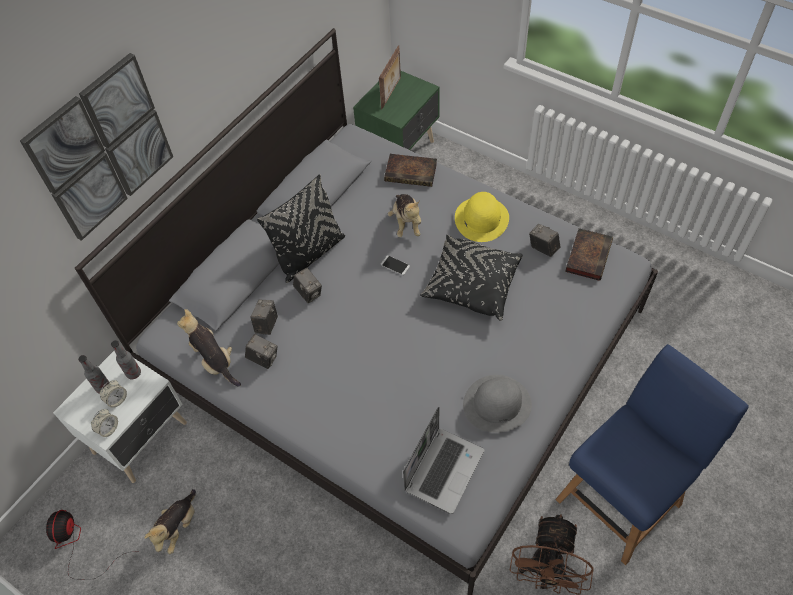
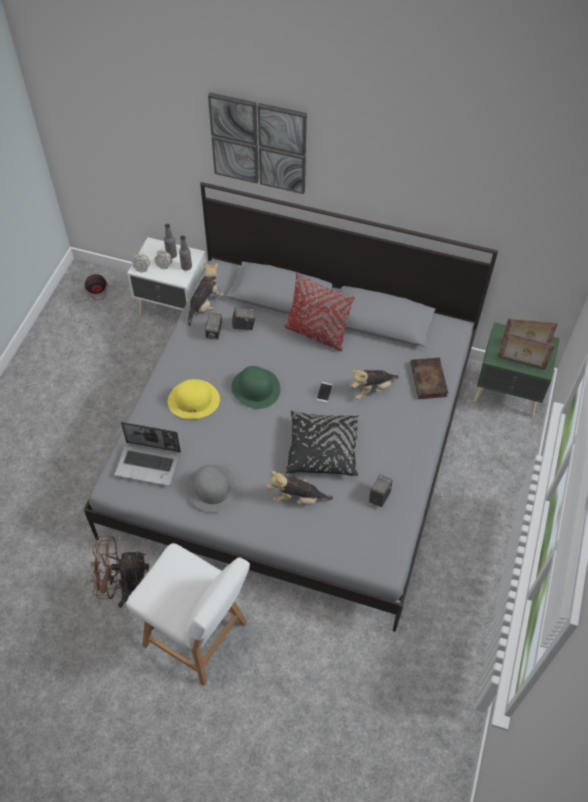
camera: 70 degrees right, 0 degrees up
plush toy [145,489,196,554] -> plush toy moved to [266,471,333,505]
black pillow [257,174,345,283] -> red pillow [284,272,355,351]
camera [293,268,322,303] -> none
yellow hat [455,192,509,242] -> yellow hat moved to [168,379,220,419]
blue chair [556,344,749,565] -> white chair [126,543,250,686]
book [565,228,613,281] -> none
none -> green hat [231,366,281,409]
none -> picture frame [498,332,555,369]

